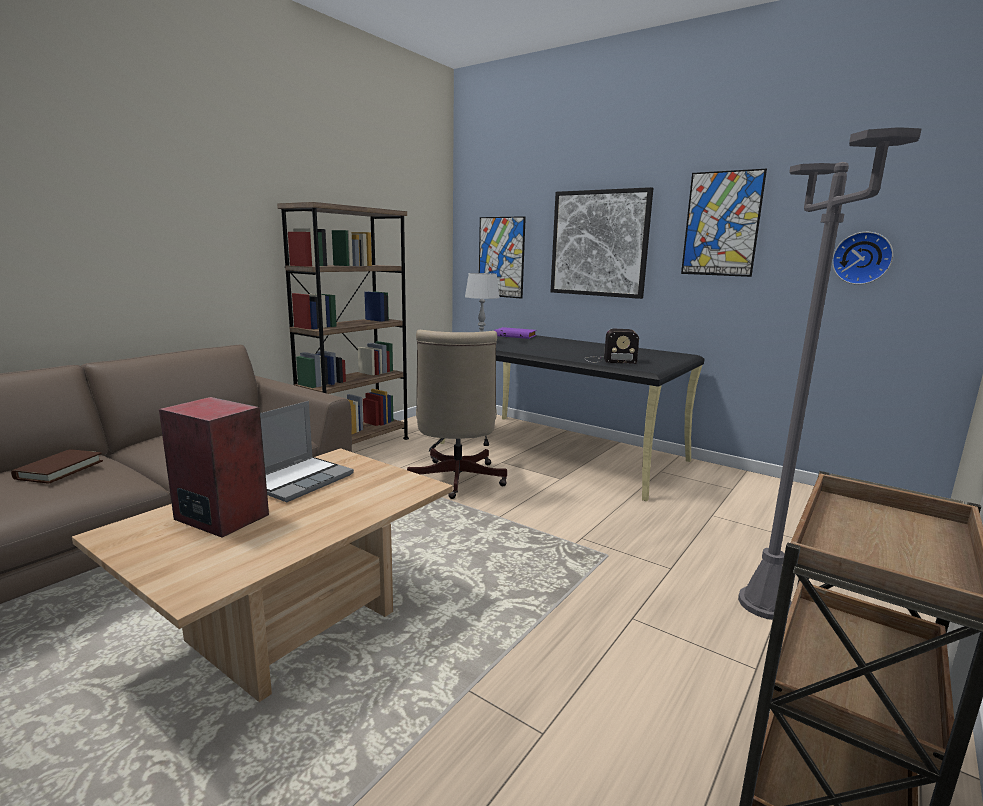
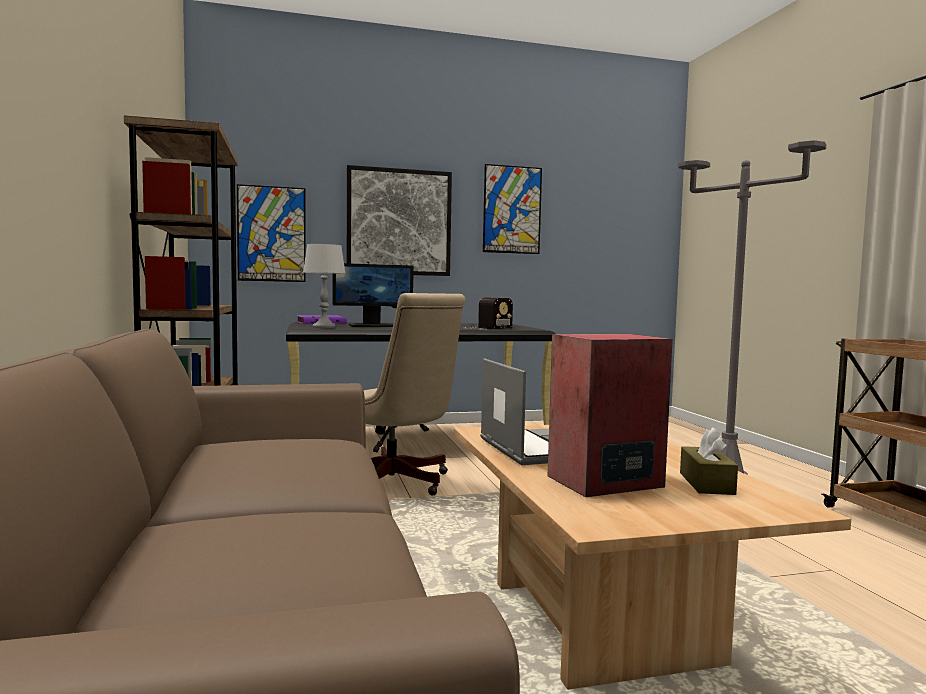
camera: 50 degrees left, 10 degrees down
brown book [11,449,103,484] -> none
wall clock [832,232,893,285] -> none
none -> monitor [332,263,414,327]
none -> brown tissue box [680,427,738,495]

